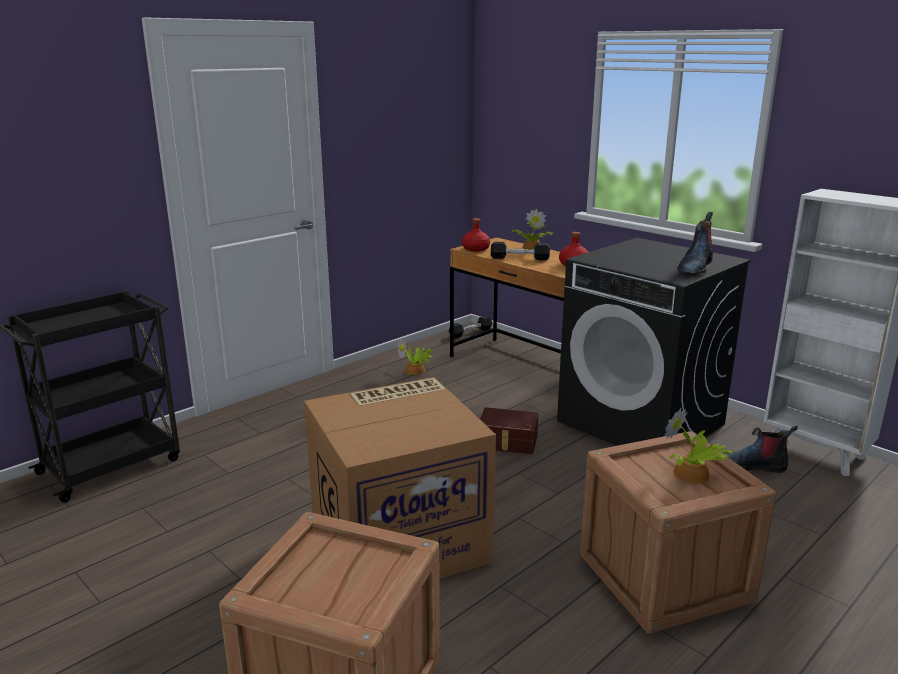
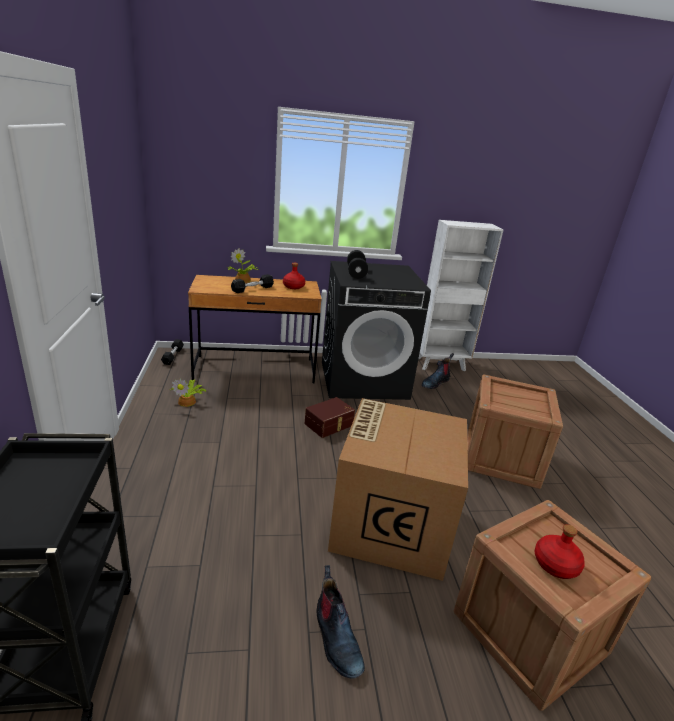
camera: 55 degrees left, 5 degrees up
red bottle [462,218,490,252] -> red bottle moved to [534,524,585,579]
potted plant [665,408,734,484] -> none
boot [677,212,713,273] -> boot moved to [316,565,365,679]
none -> black dumbbell [347,250,368,279]

